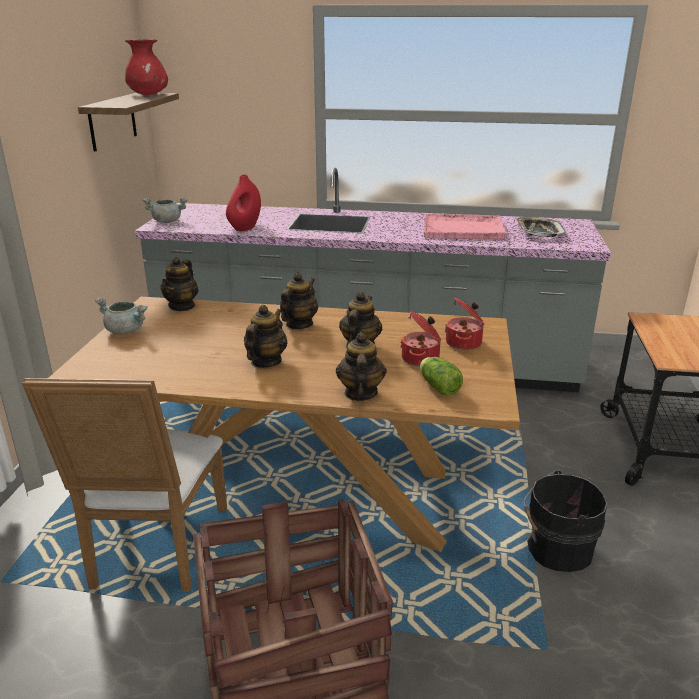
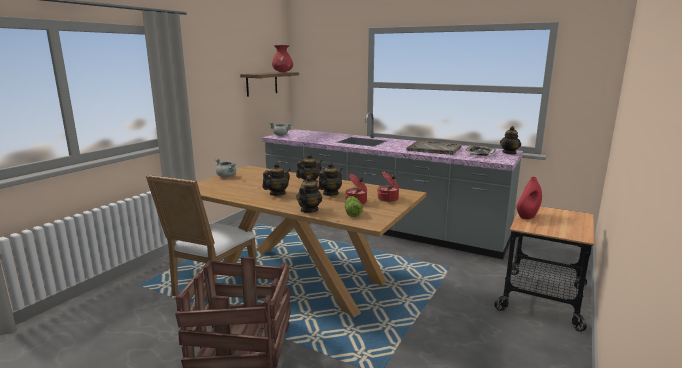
camera: 20 degrees right, 10 degrees down
teapot [161,257,199,311] -> teapot moved to [500,126,521,155]
red vase [226,175,261,231] -> red vase moved to [516,177,542,219]
pink tray [424,214,507,240] -> grey tray [406,140,462,155]
black bucket [523,471,607,572] -> none

